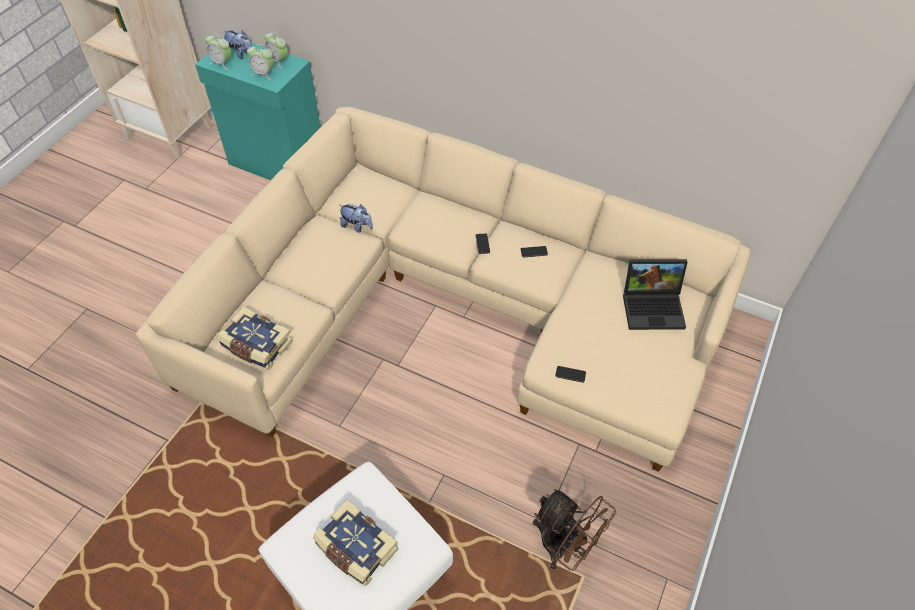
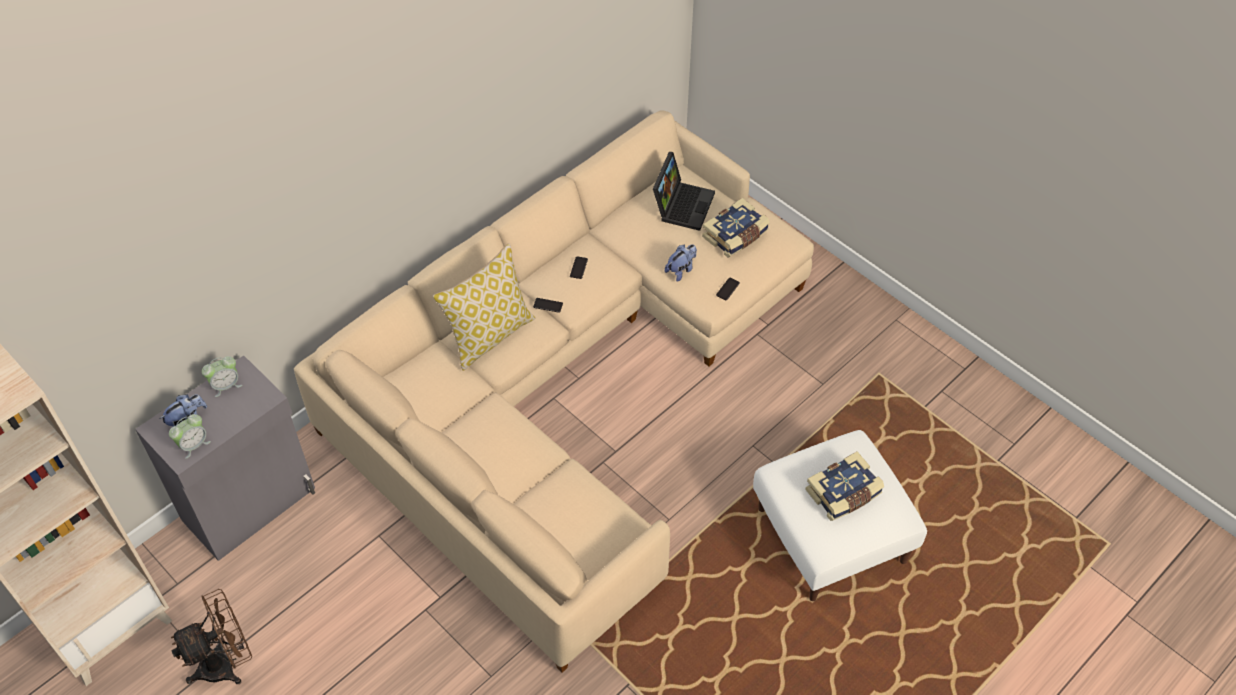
camera: 70 degrees left, 0 degrees up
turquoise cabinet [195,42,321,180] -> grey cabinet [135,355,315,561]
book [217,306,293,370] -> book moved to [702,198,770,258]
alarm clock [247,44,274,80] -> none
plush toy [340,204,373,233] -> plush toy moved to [665,244,697,282]
brown fan [533,489,616,571] -> brown fan moved to [171,589,252,684]
none -> pillow [433,243,535,371]

